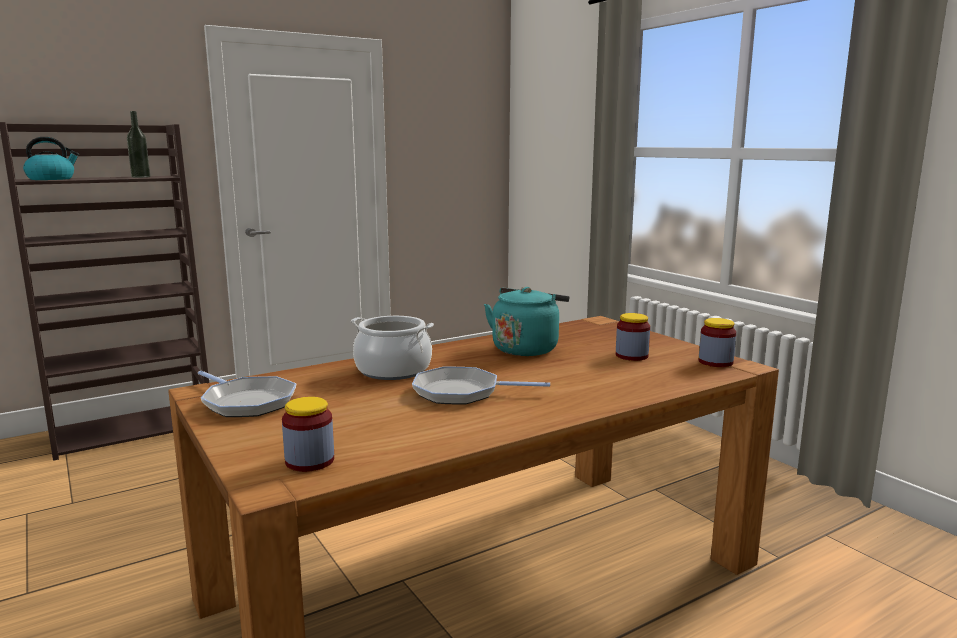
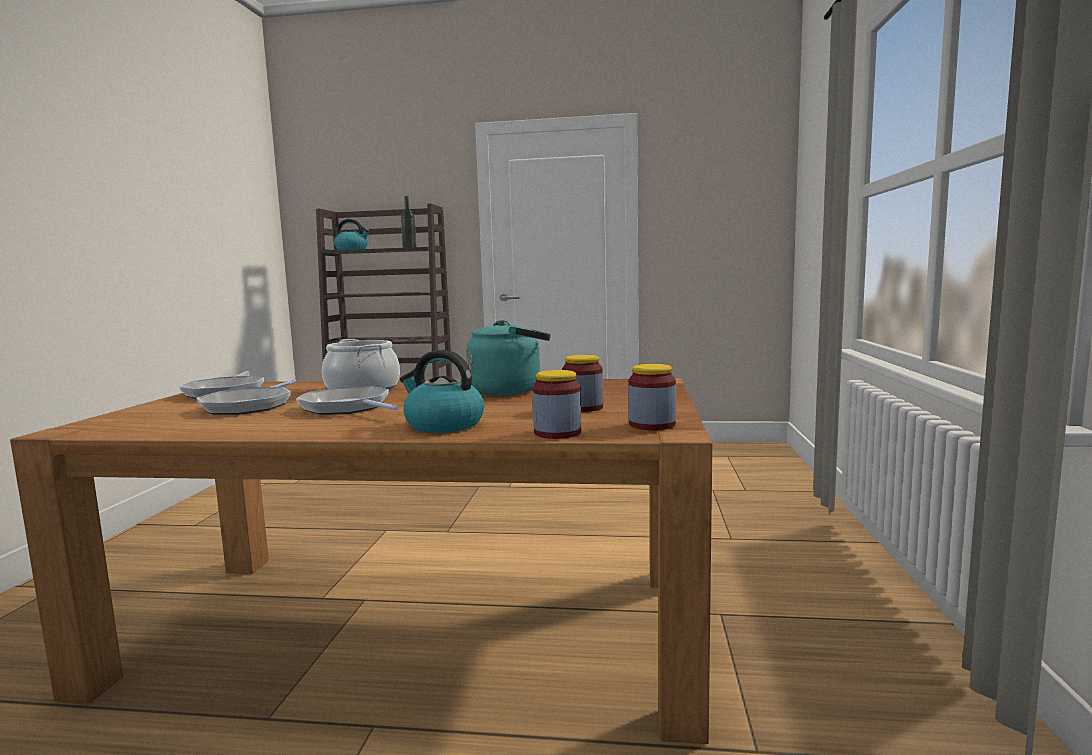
camera: 40 degrees right, 5 degrees down
jar [282,397,334,472] -> jar moved to [532,370,581,439]
none -> frying pan [197,380,296,415]
none -> kettle [400,350,484,433]

